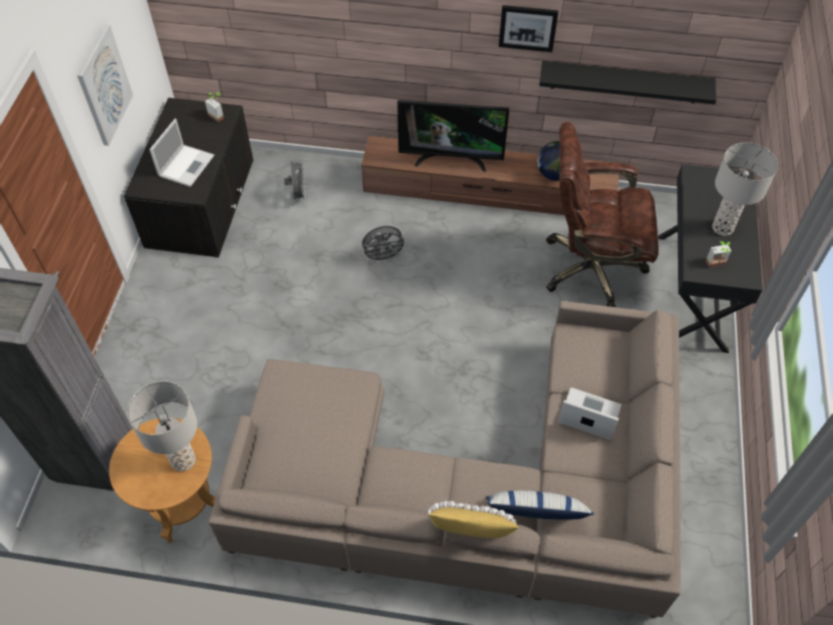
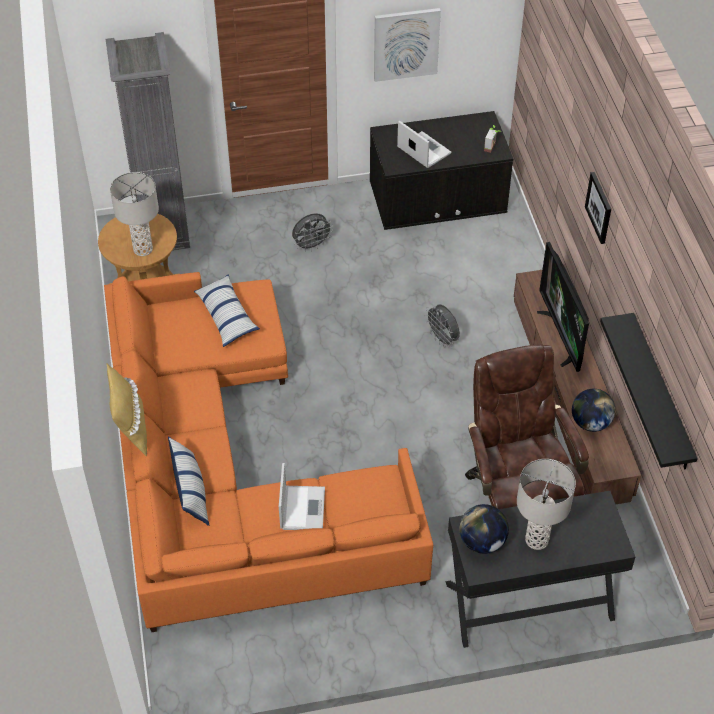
camera: 70 degrees right, 5 degrees down
laptop [149,119,214,187] -> laptop turned 135 degrees counterclockwise [397,120,451,168]
beige sofa [209,301,681,618] -> orange sofa [104,272,433,632]
grey fan [284,159,307,202] -> grey fan moved to [292,213,333,252]
picture [499,5,558,52] -> picture moved to [585,172,611,244]
potted plant [705,241,731,267] -> globe [459,504,509,554]
none -> pillow [194,274,260,347]

